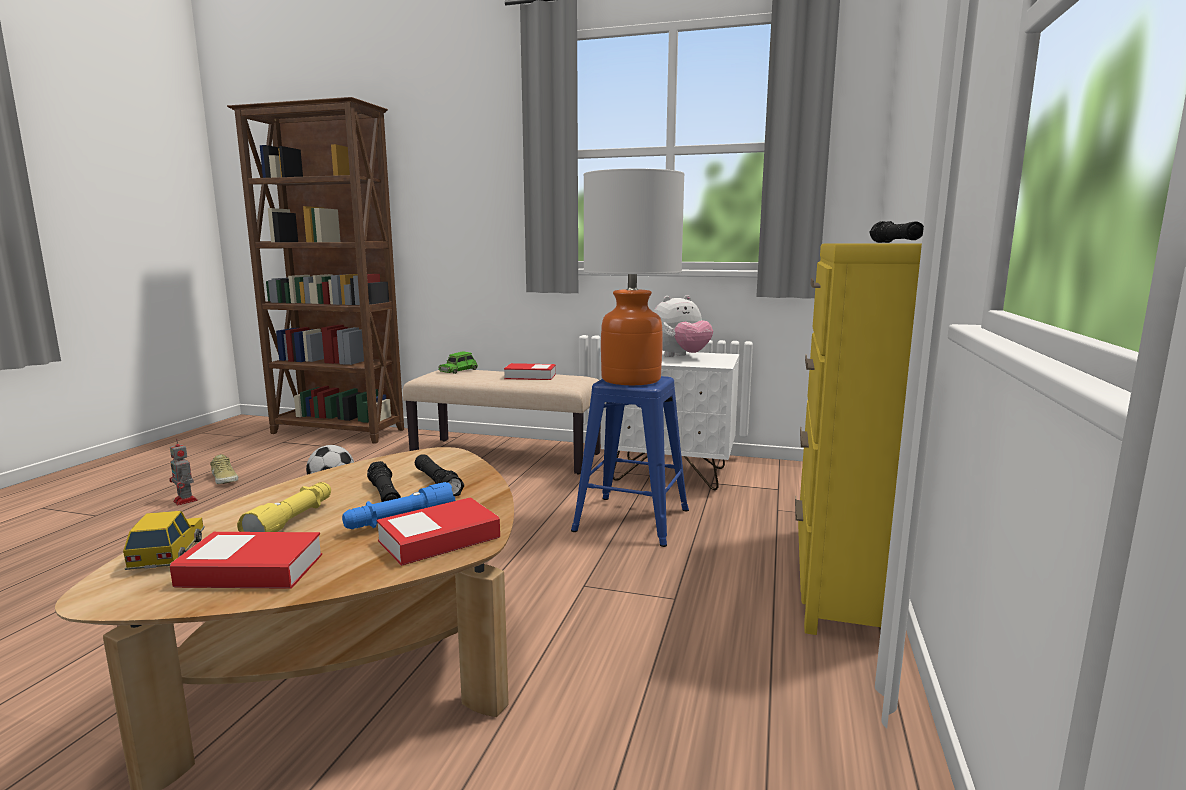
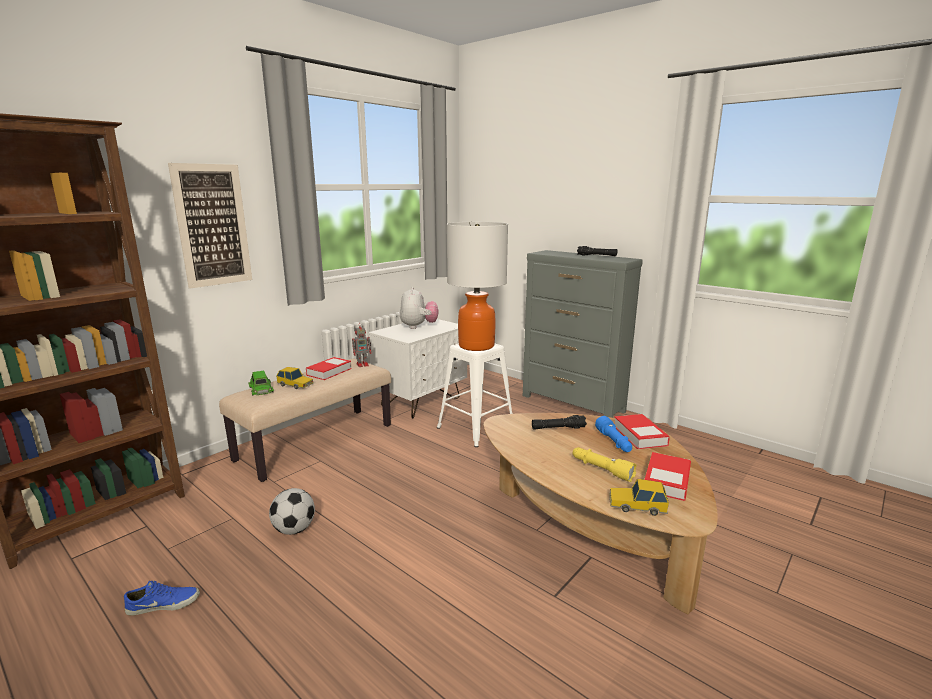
camera: 65 degrees left, 5 degrees up
toy robot [169,438,198,505] -> toy robot moved to [352,326,371,367]
beige shoe [210,454,238,484] -> blue shoe [124,581,200,616]
black flashlight [367,461,401,502] -> none
blue stool [571,376,689,547] -> white stool [437,343,513,447]
yellow dresser [795,243,922,635] -> grey dresser [523,250,643,418]
none -> picture [168,163,252,289]
none -> toy car [276,367,313,389]

